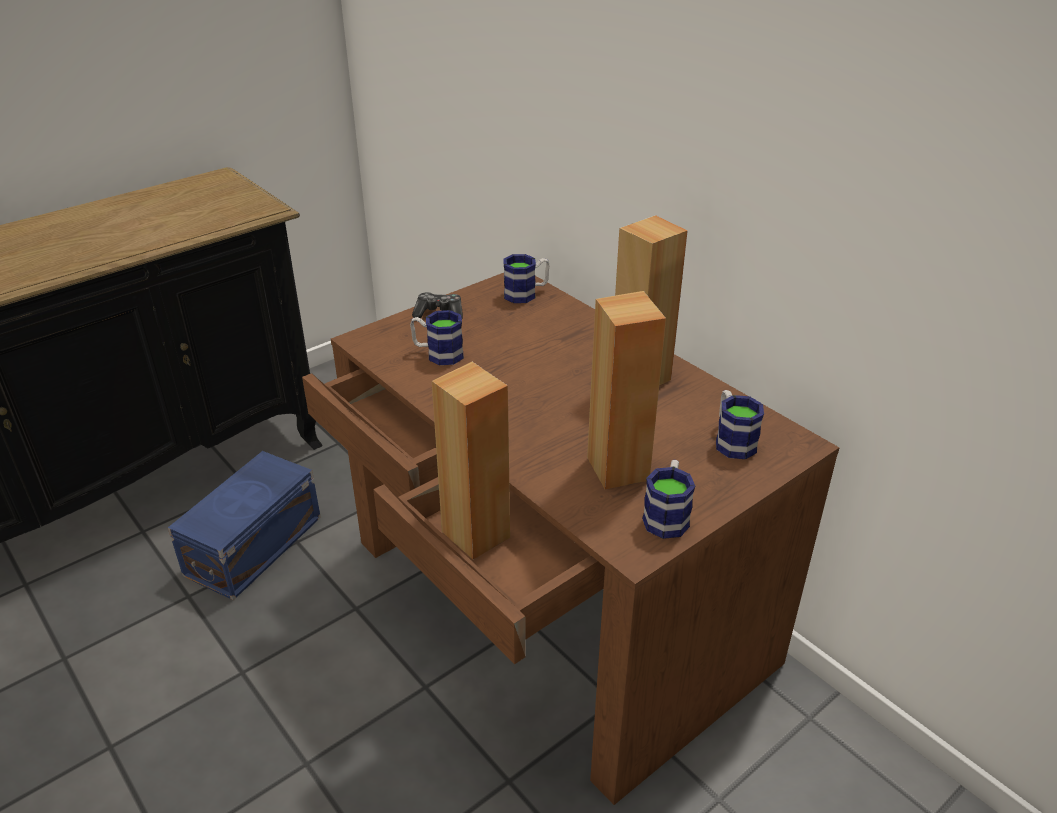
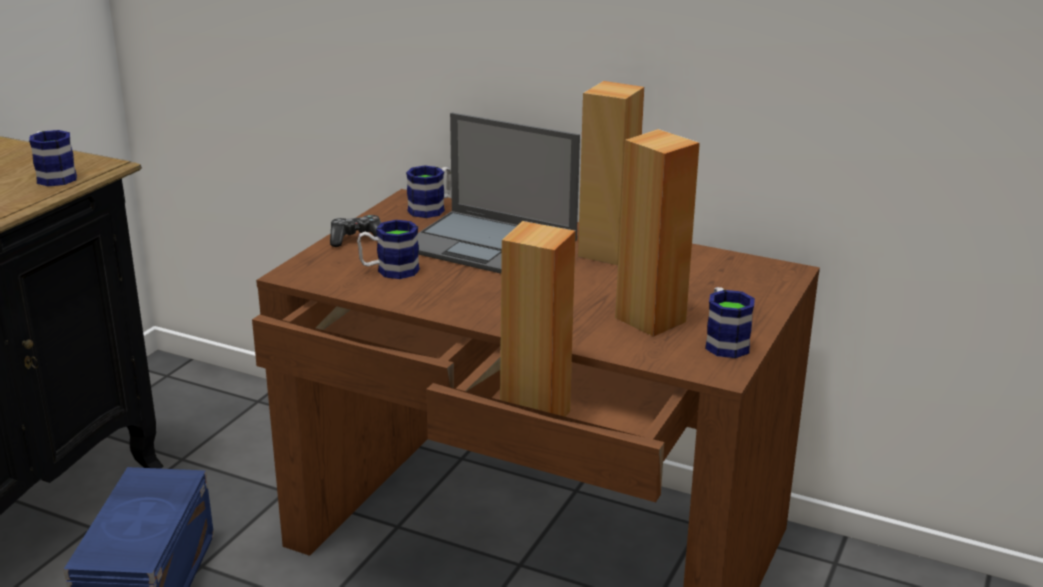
camera: 25 degrees left, 10 degrees down
mug [716,390,764,459] -> mug moved to [29,130,77,186]
none -> laptop [418,112,580,274]

